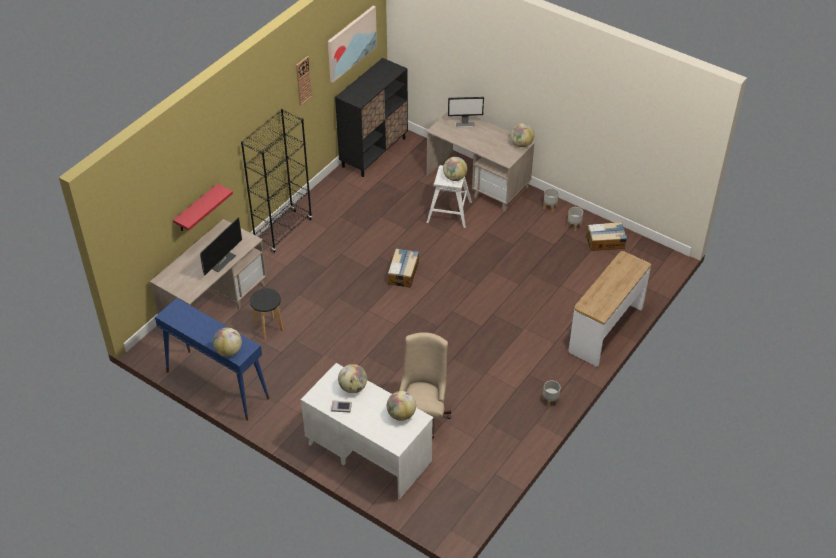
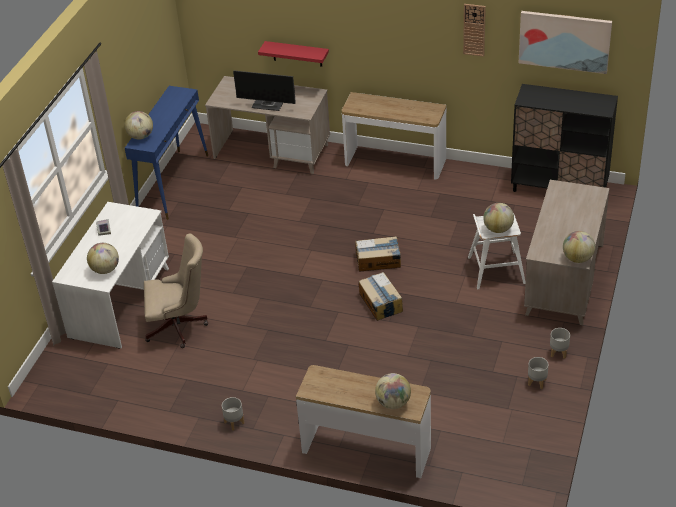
camera: 75 degrees right, 5 degrees down
black bookcase [241,109,312,253] -> console table [342,92,446,179]
black stool [250,288,283,339] -> none
globe [338,364,367,393] -> globe moved to [375,373,411,409]
monitor [448,97,484,127] -> none
cardboard box [586,222,627,251] -> cardboard box moved to [359,272,403,321]

